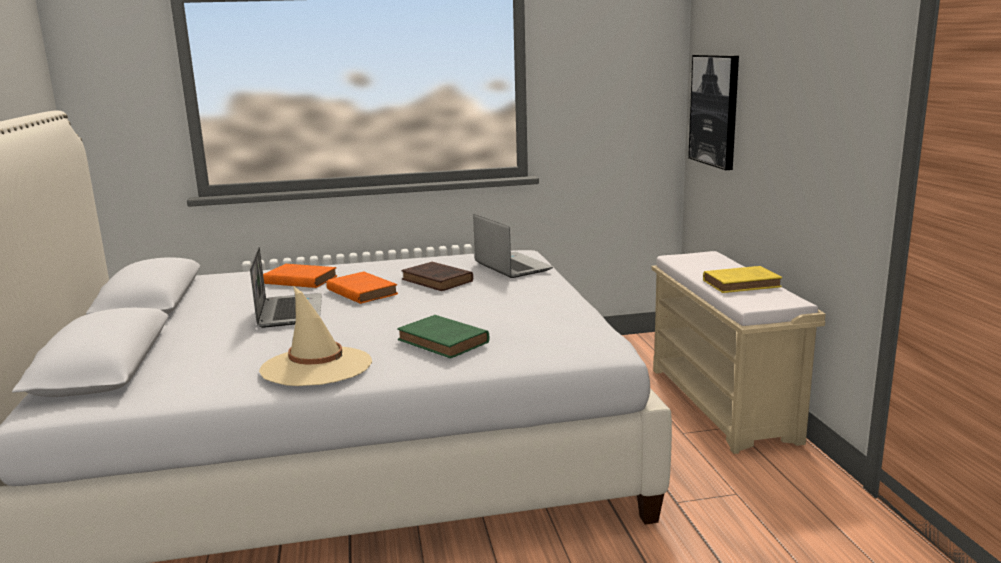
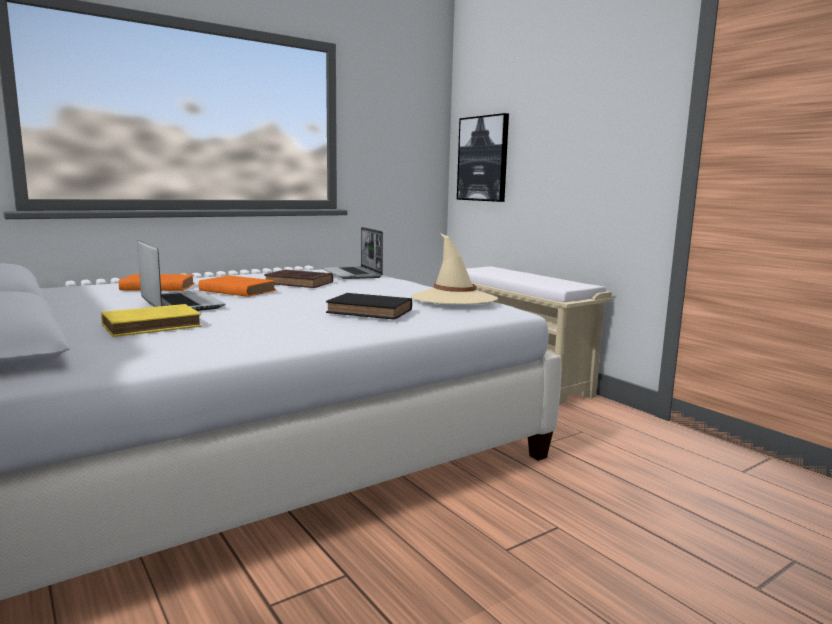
camera: 25 degrees left, 5 degrees down
beige hat [259,286,372,386] -> beige hat moved to [411,233,498,304]
green book [397,315,489,358] -> black book [326,293,412,320]
laptop [473,214,553,278] -> laptop turned 150 degrees counterclockwise [322,227,383,279]
yellow book [703,266,782,293] -> yellow book moved to [101,304,202,337]

